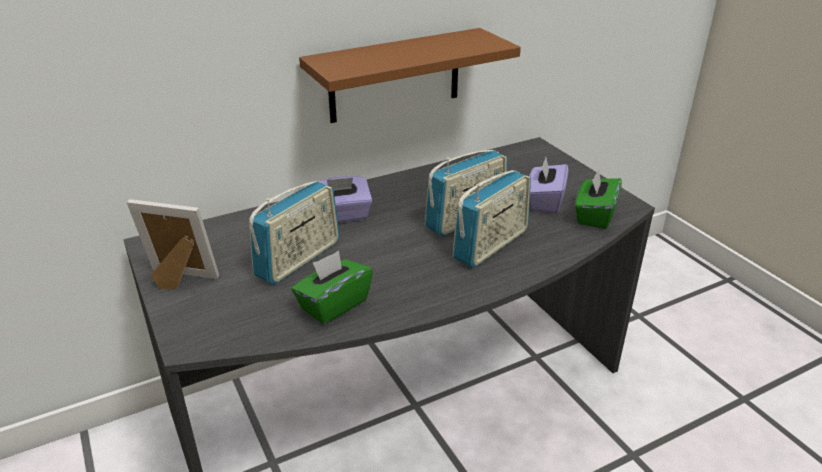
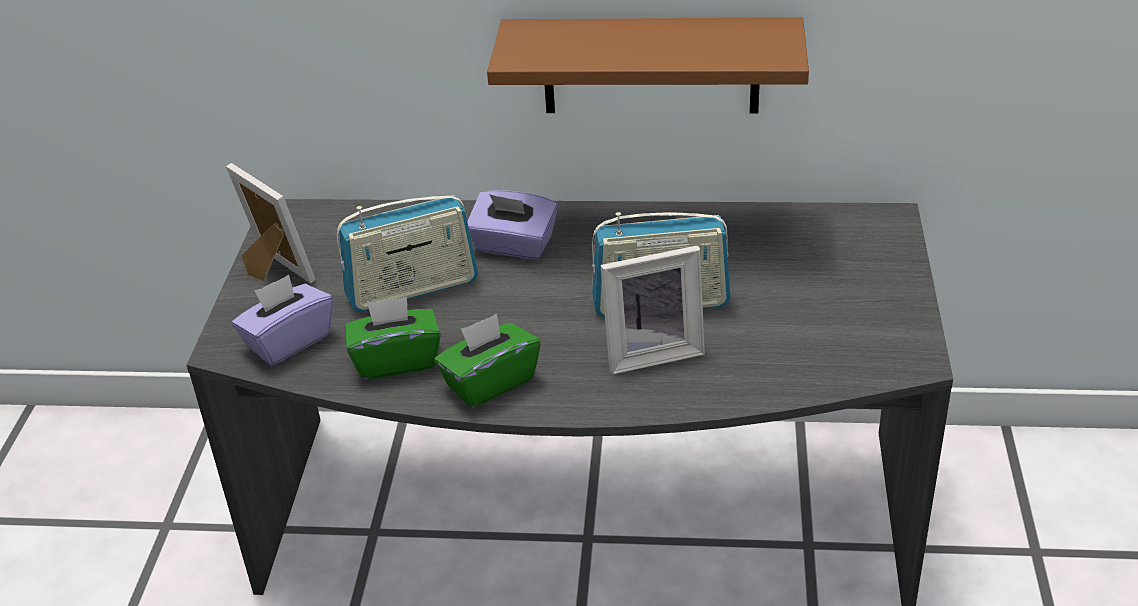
camera: 35 degrees right, 5 degrees up
radio [453,170,531,268] -> picture frame [600,245,705,375]
purple tissue box [529,157,569,214] -> purple tissue box moved to [232,275,333,366]
green tissue box [575,169,622,229] -> green tissue box moved to [434,314,540,408]

